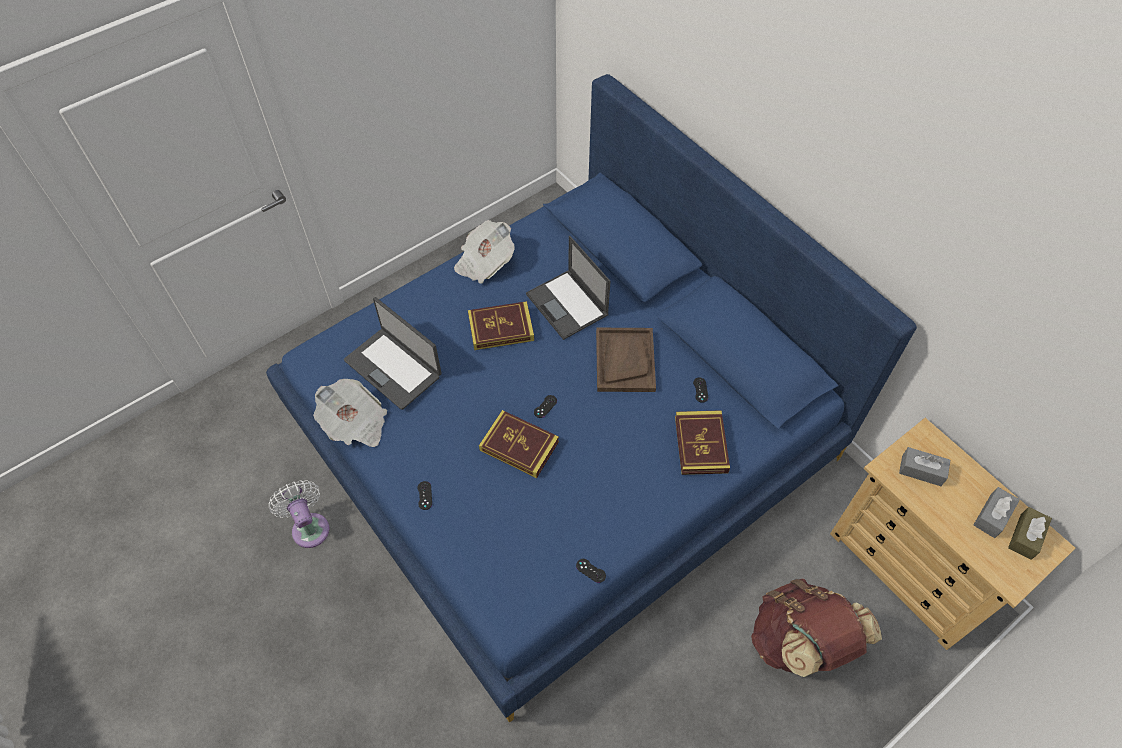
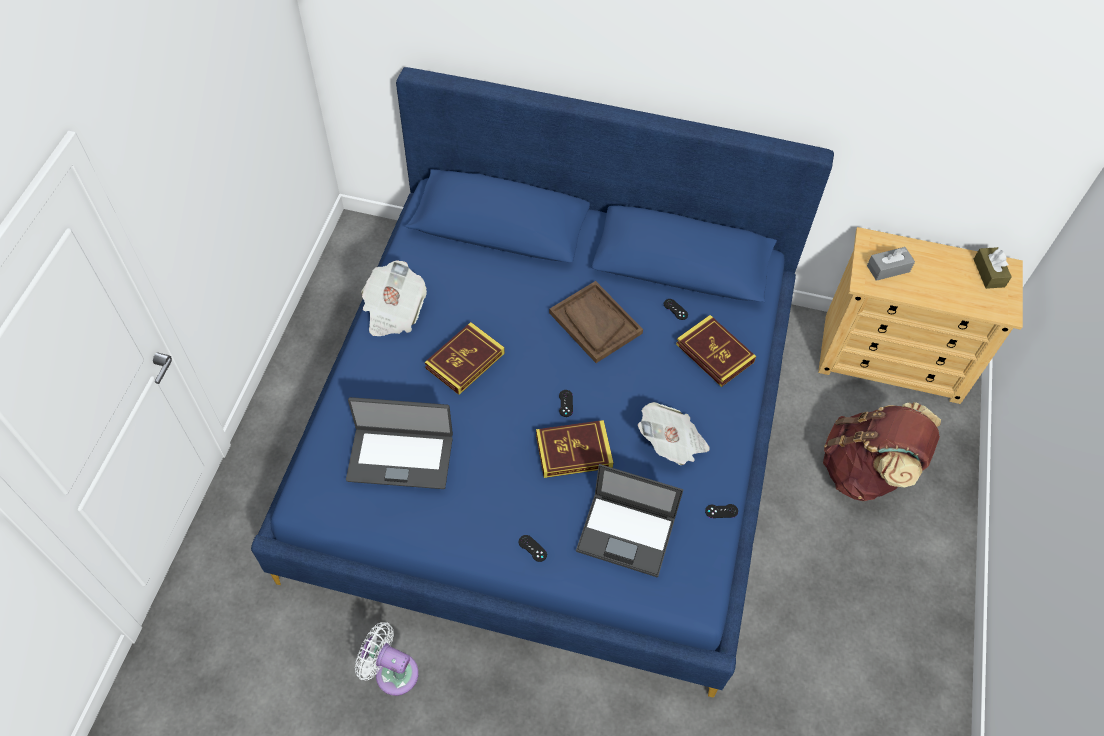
camera: 40 degrees left, 0 degrees up
newspaper [313,379,387,447] -> newspaper moved to [638,402,710,465]
laptop [526,236,611,340] -> laptop moved to [576,464,683,577]
grey tissue box [974,487,1020,538] -> none

